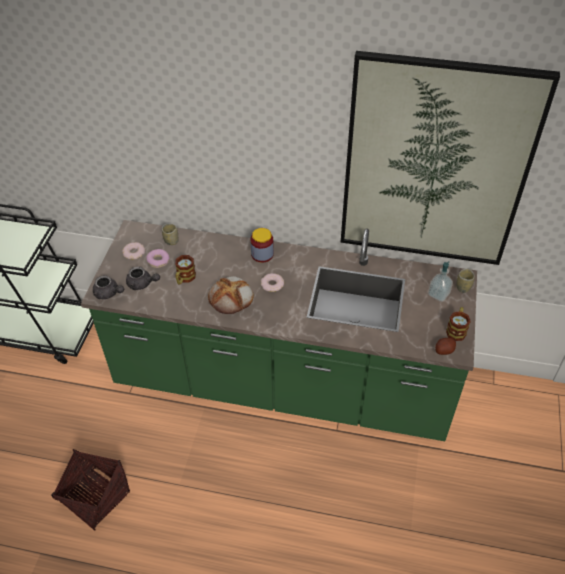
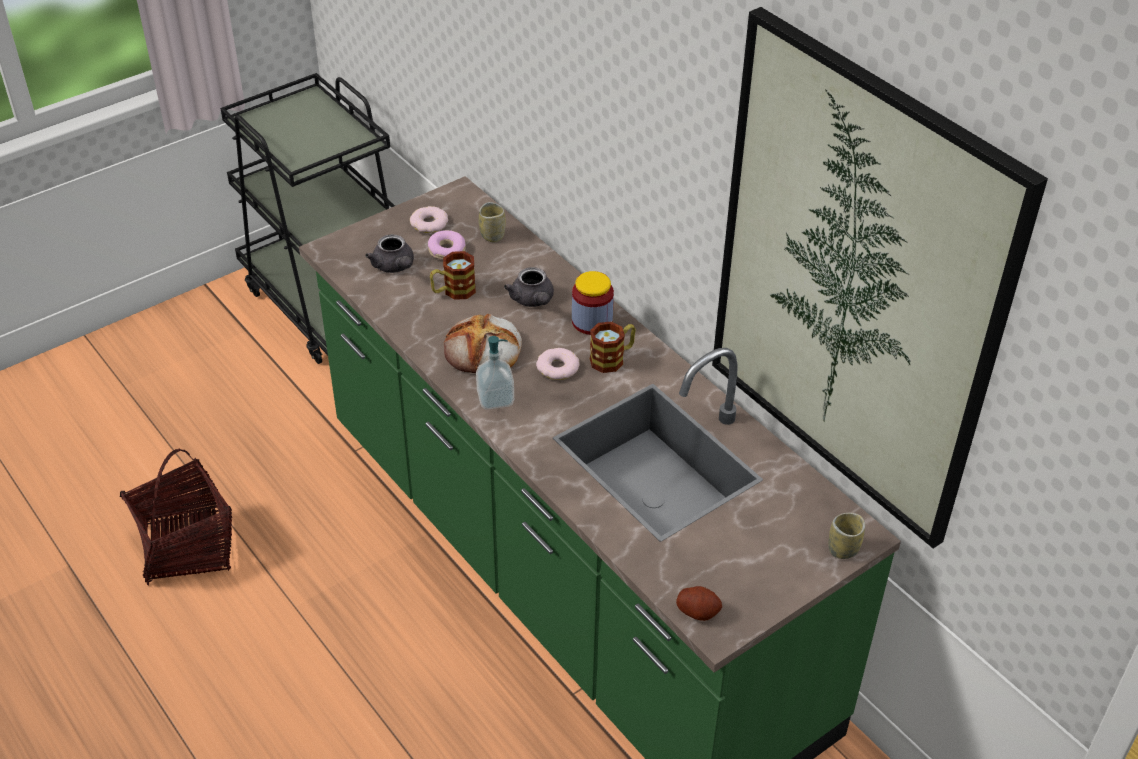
camera: 40 degrees right, 5 degrees down
grey teapot [93,275,124,299] -> grey teapot moved to [504,267,554,307]
soap dispenser [428,262,453,302] -> soap dispenser moved to [476,336,514,410]
mug [446,307,471,341] -> mug moved to [590,321,636,373]

